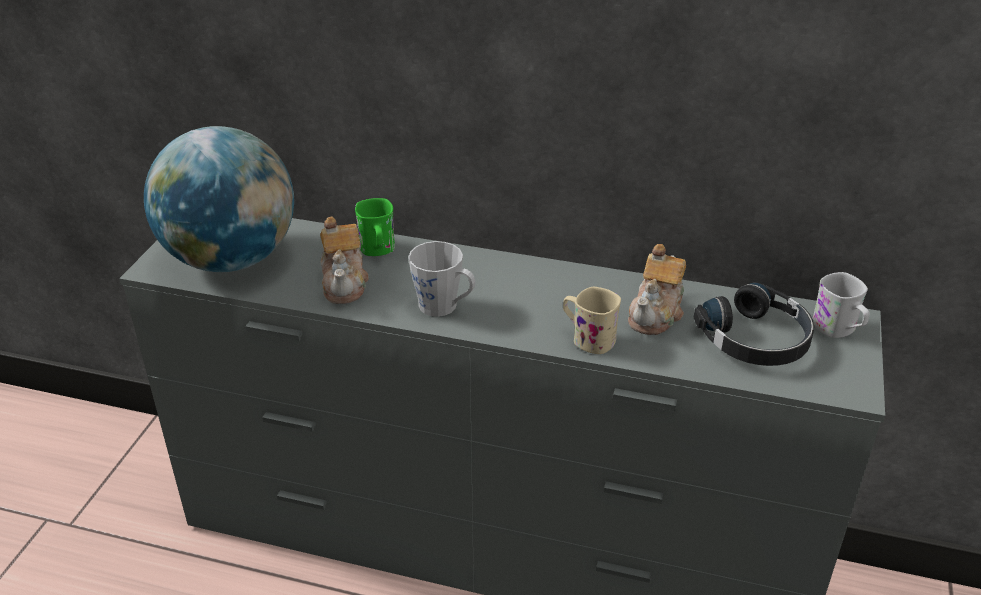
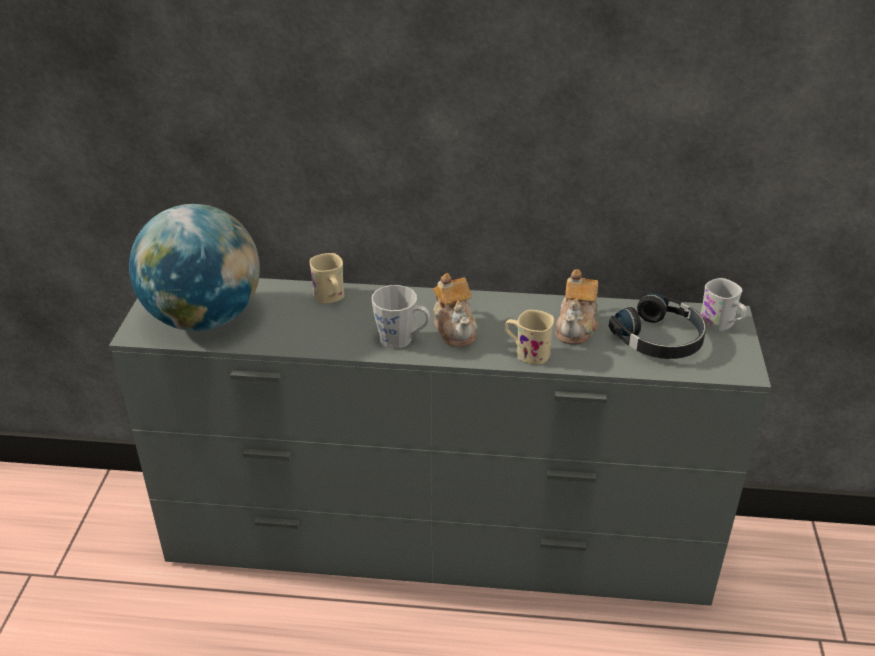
camera: 10 degrees left, 0 degrees up
teapot [320,216,369,304] -> teapot moved to [433,273,478,347]
green mug [355,198,395,256] -> beige mug [309,253,344,304]

